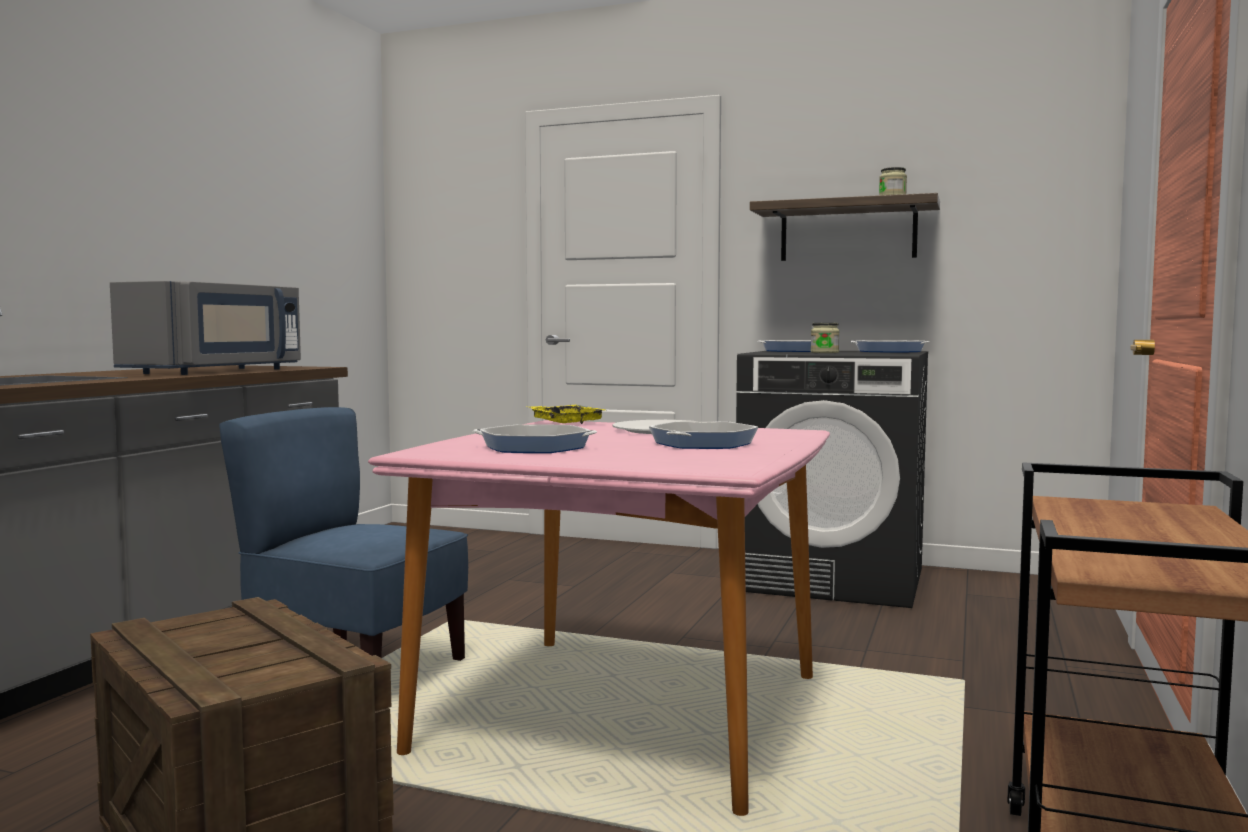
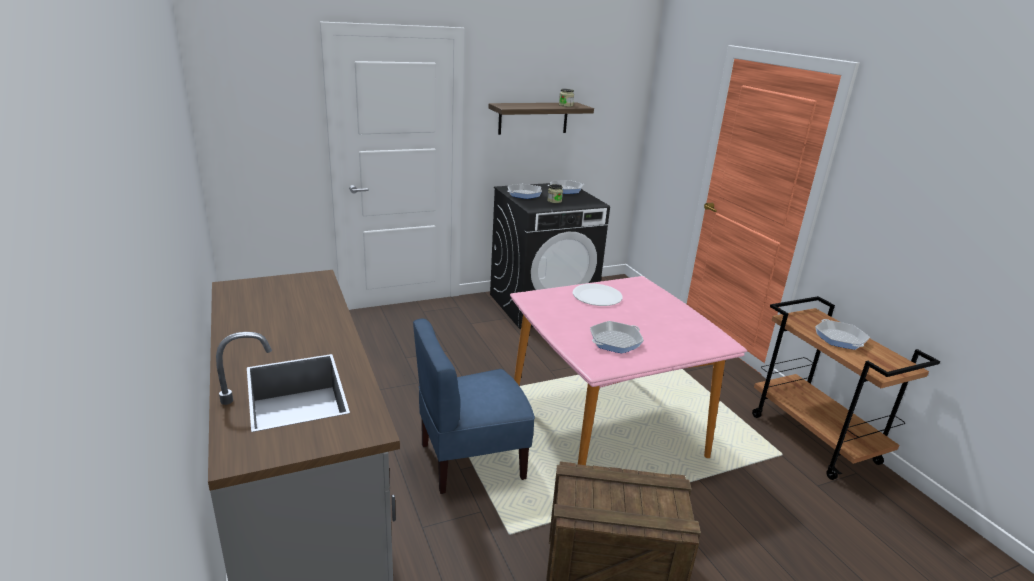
camera: 45 degrees left, 20 degrees up
grey microwave [110,281,301,375] -> none
yellow tray [530,404,605,424] -> none
frying pan [649,421,758,449] -> frying pan moved to [815,319,870,350]

